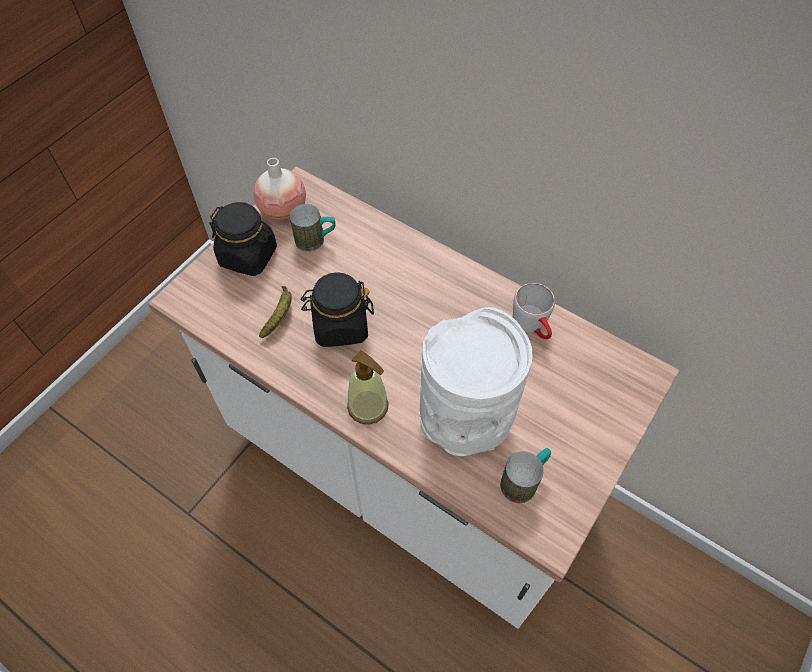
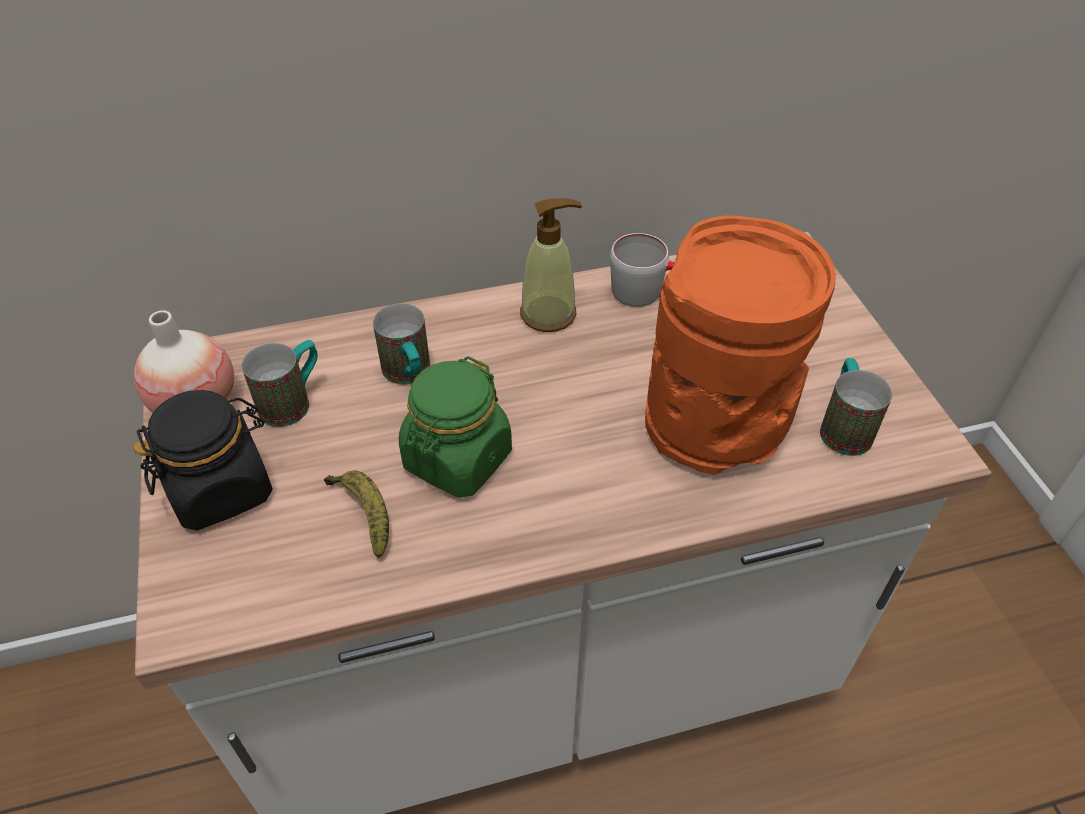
camera: 50 degrees left, 10 degrees down
black jar [301,272,374,347] -> green jar [399,356,512,498]
soap dispenser [347,350,389,424] -> soap dispenser moved to [520,198,582,332]
white vase [420,307,532,456] -> orange vase [645,215,836,475]
none -> mug [373,303,430,384]

